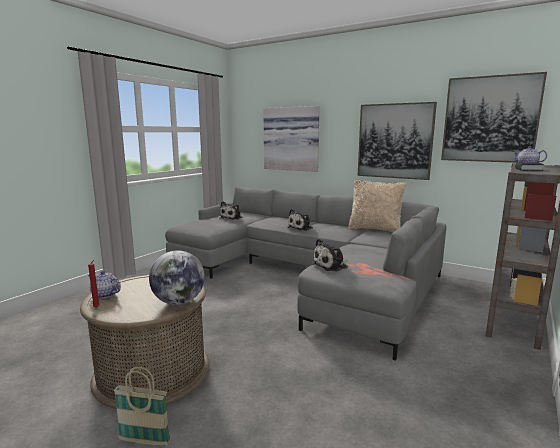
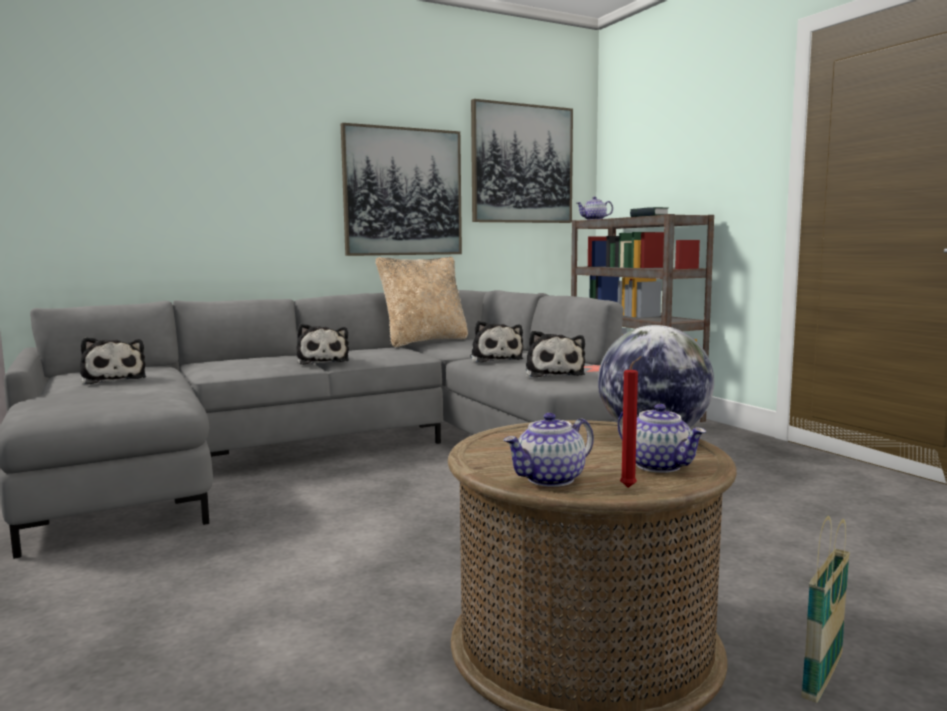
camera: 60 degrees left, 5 degrees down
picture [263,106,320,172] -> none
none -> plush toy [470,321,524,362]
none -> teapot [618,404,706,473]

